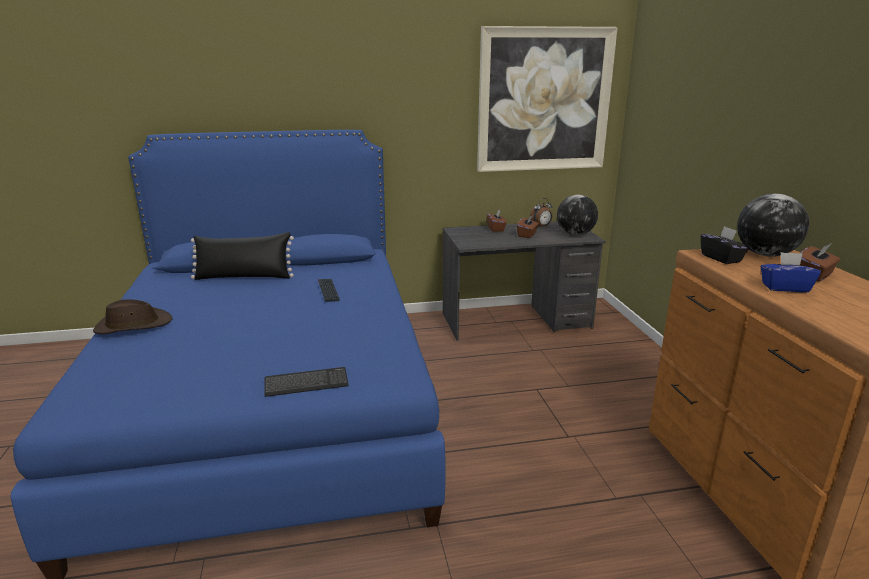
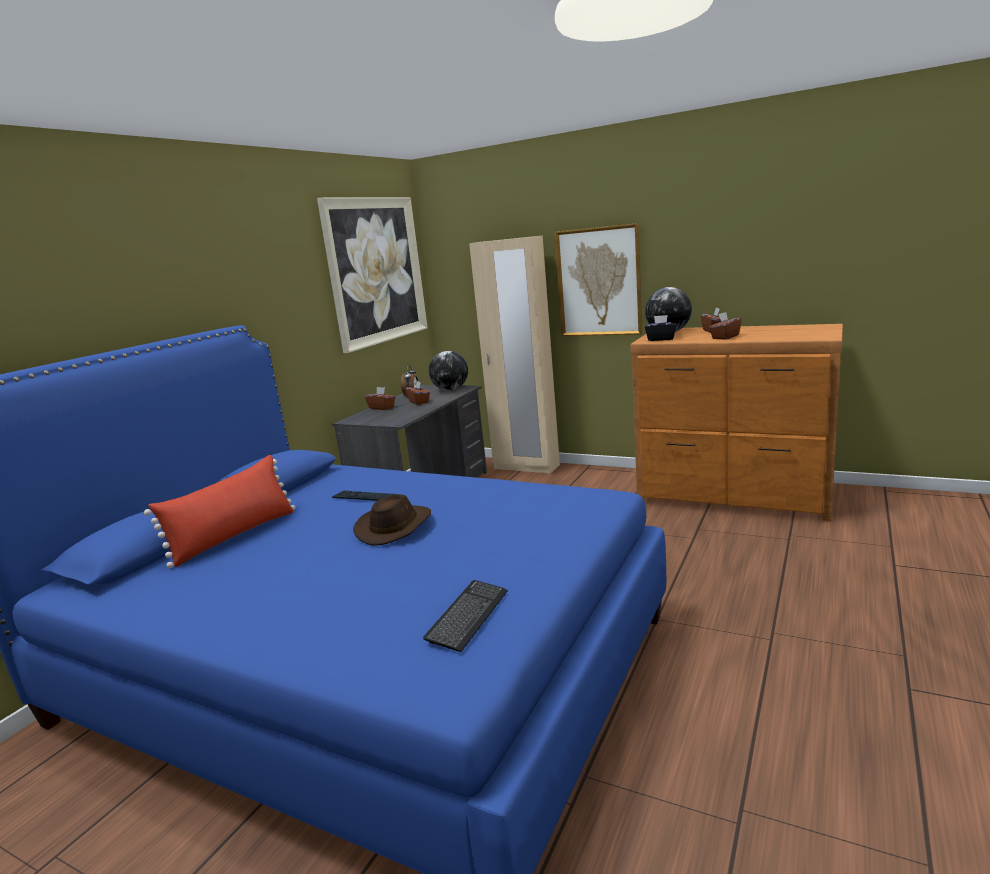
camera: 50 degrees left, 5 degrees down
brown hat [93,299,173,334] -> brown hat moved to [353,495,431,546]
black pillow [191,232,294,280] -> red pillow [144,455,296,568]
keyboard [265,367,349,397] -> keyboard moved to [423,580,508,652]
blue tissue box [761,252,821,292] -> brown tissue box [709,312,742,340]
none -> beige wardrobe [469,236,560,474]
none -> picture [555,223,643,336]

